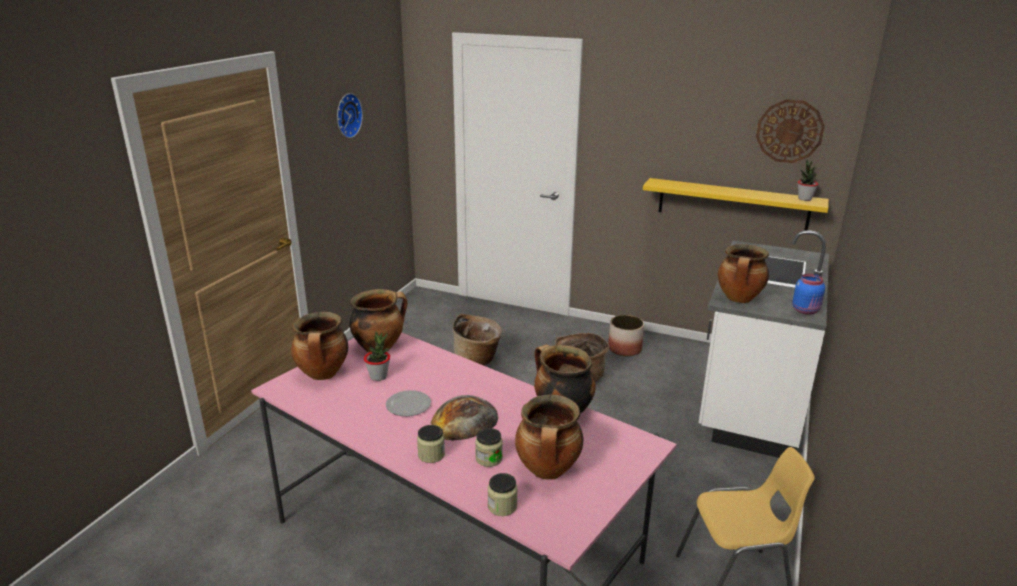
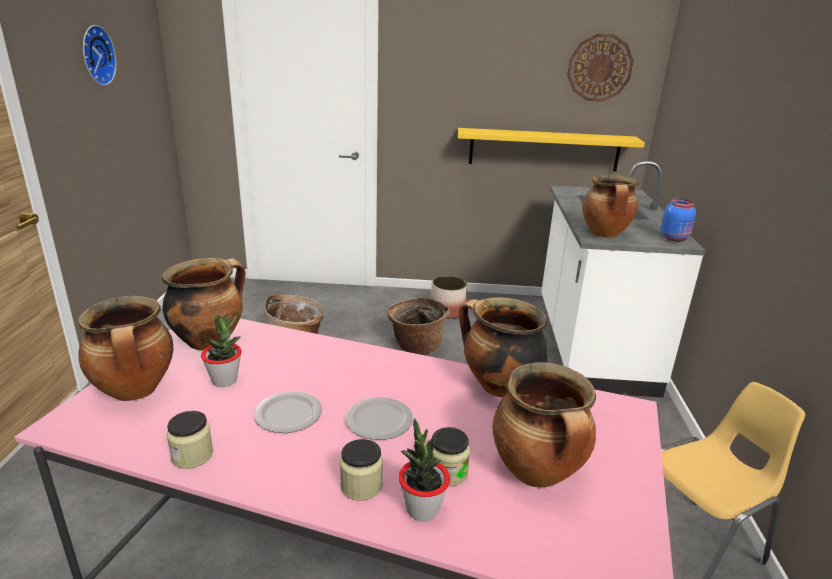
camera: 20 degrees left, 0 degrees up
bread [431,395,499,441] -> plate [346,397,413,440]
jar [487,473,518,516] -> jar moved to [166,411,213,469]
potted plant [797,160,819,201] -> potted plant moved to [399,418,450,521]

